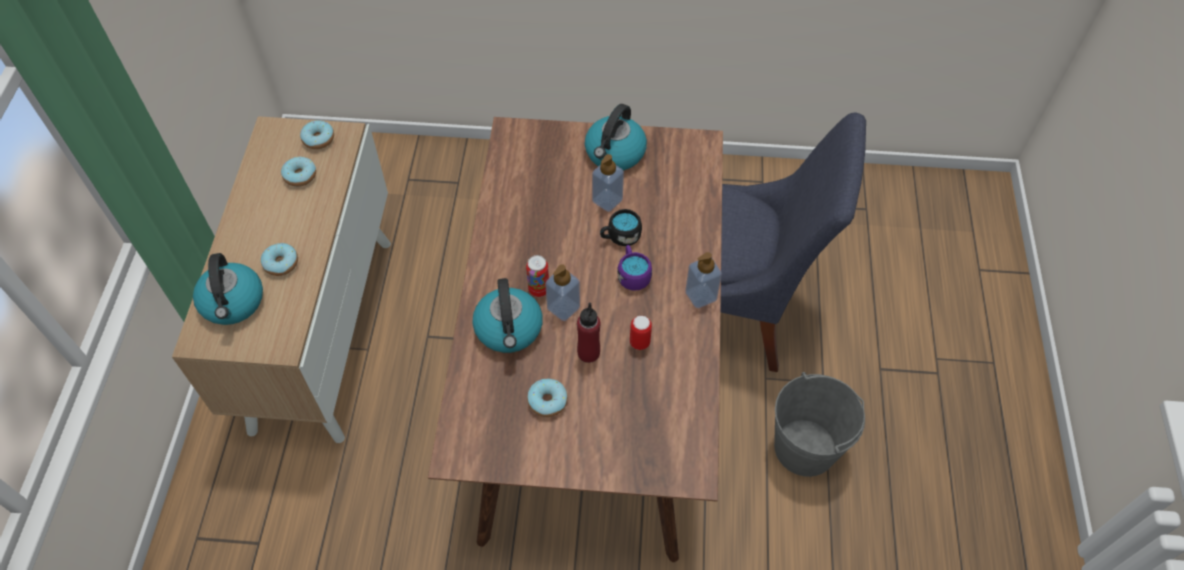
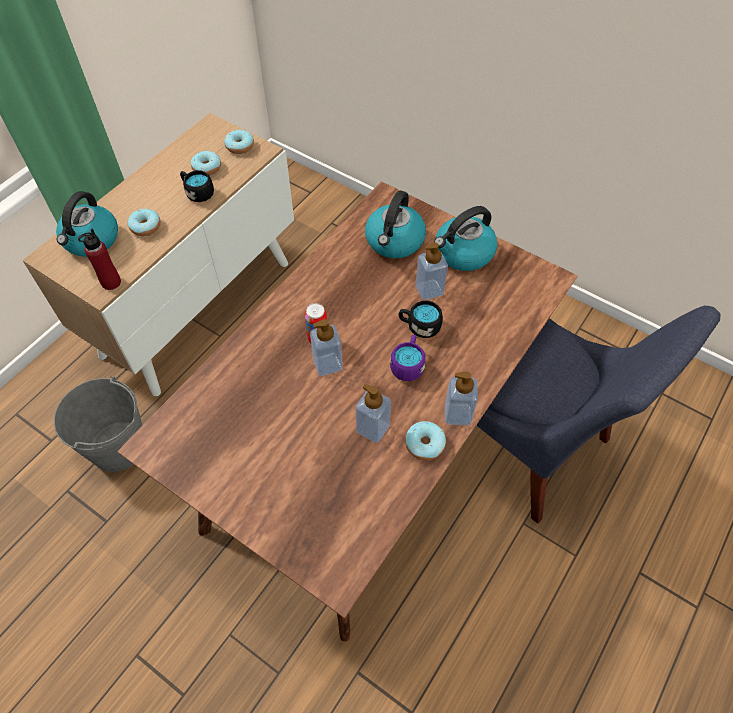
camera: 30 degrees right, 0 degrees up
kettle [472,278,543,353] -> kettle moved to [365,190,426,258]
donut [527,379,568,417] -> donut moved to [405,421,446,460]
red bottle [577,303,600,363] -> red bottle moved to [78,229,121,290]
can [630,316,652,350] -> soap dispenser [356,384,391,443]
grey bucket [774,372,865,477] -> grey bucket moved to [54,376,142,472]
none -> black mug [180,170,214,202]

